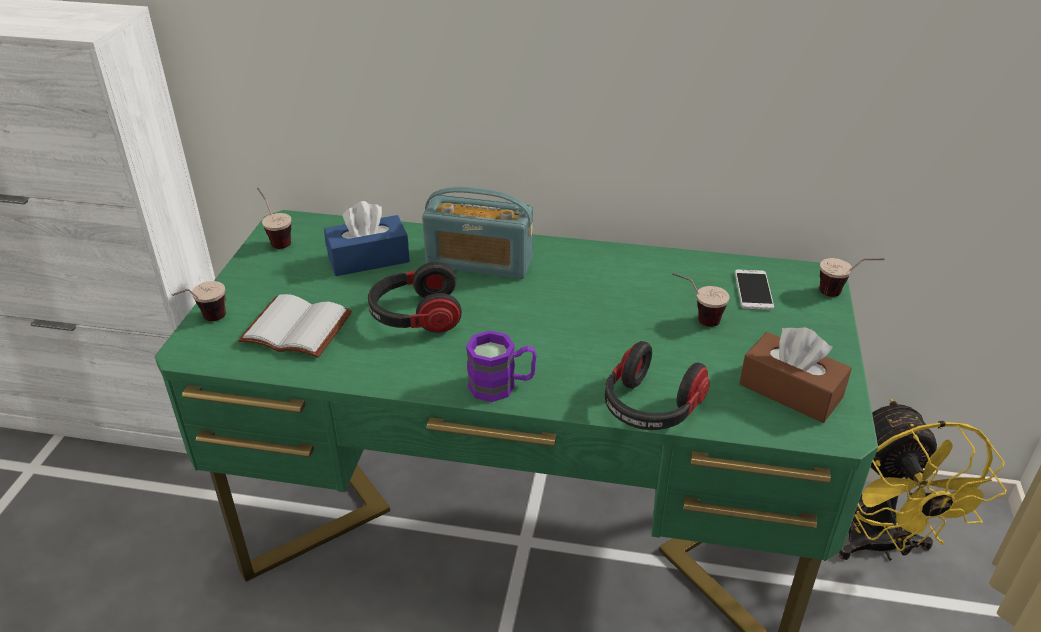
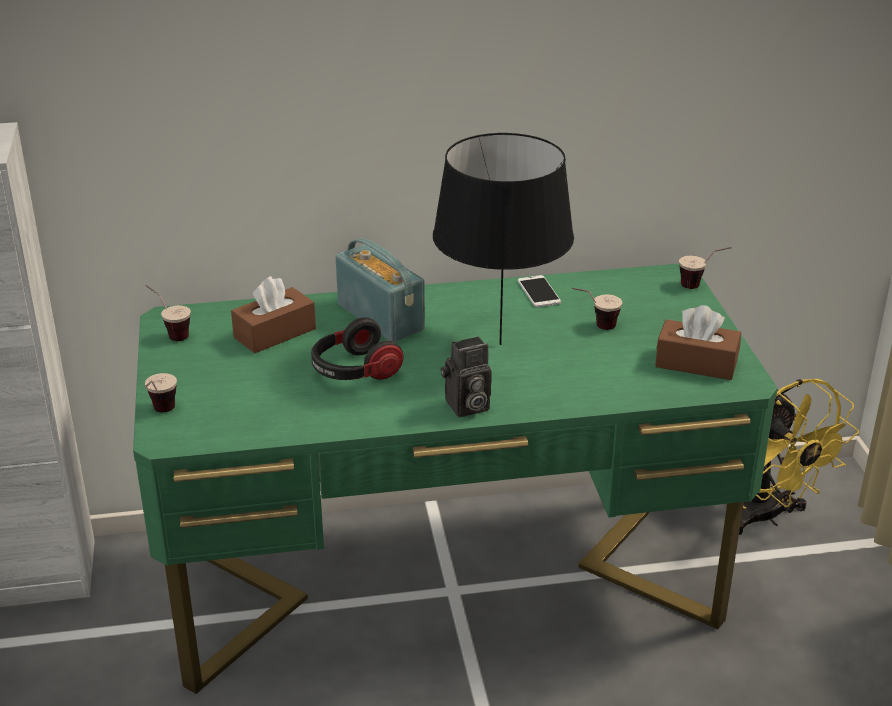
camera: 20 degrees left, 5 degrees down
white book [238,294,352,358] -> none
blue tissue box [324,201,410,276] -> brown tissue box [231,276,316,353]
radio [422,187,533,279] -> radio turned 120 degrees counterclockwise [336,238,425,342]
purple mug [466,330,537,402] -> camera [441,336,492,417]
headphones [605,341,710,430] -> none
phone [735,270,774,310] -> phone moved to [518,275,561,307]
none -> black table lamp [433,133,574,345]

